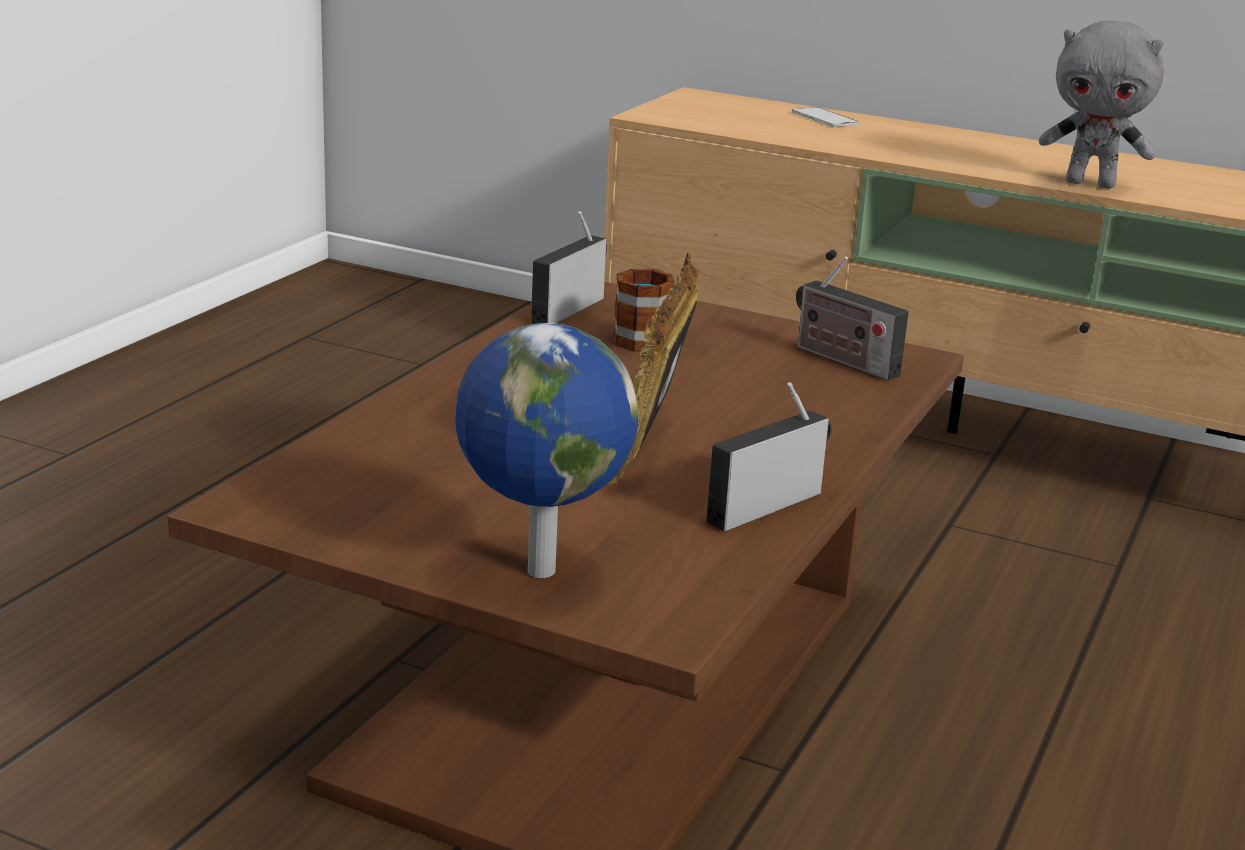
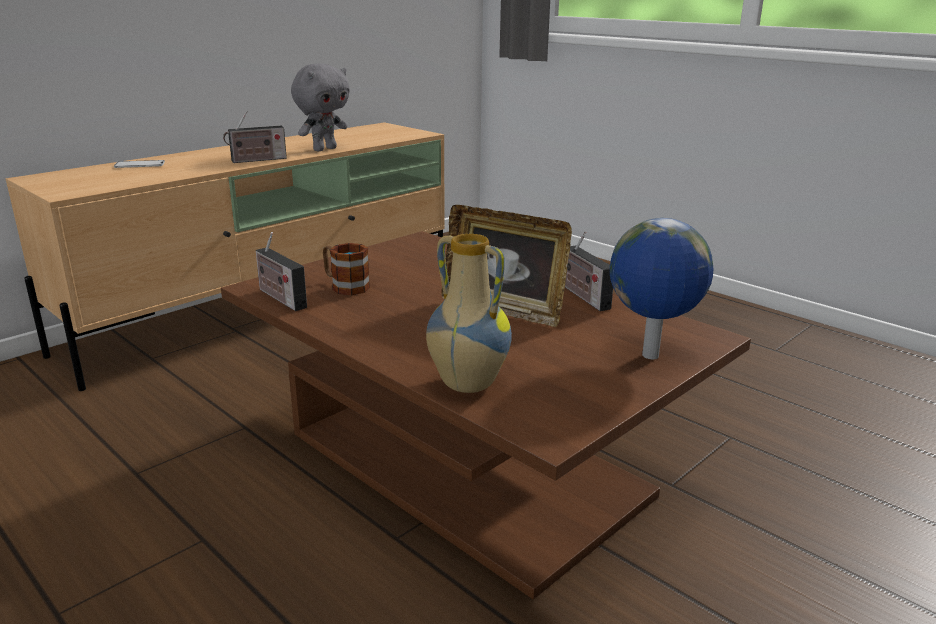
camera: 70 degrees left, 0 degrees up
radio [796,257,909,381] -> radio moved to [223,111,287,163]
none -> vase [426,234,512,393]

